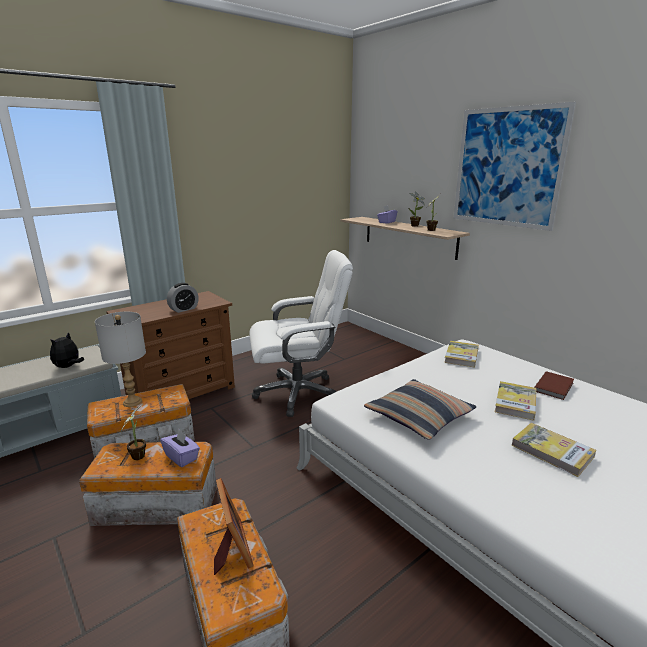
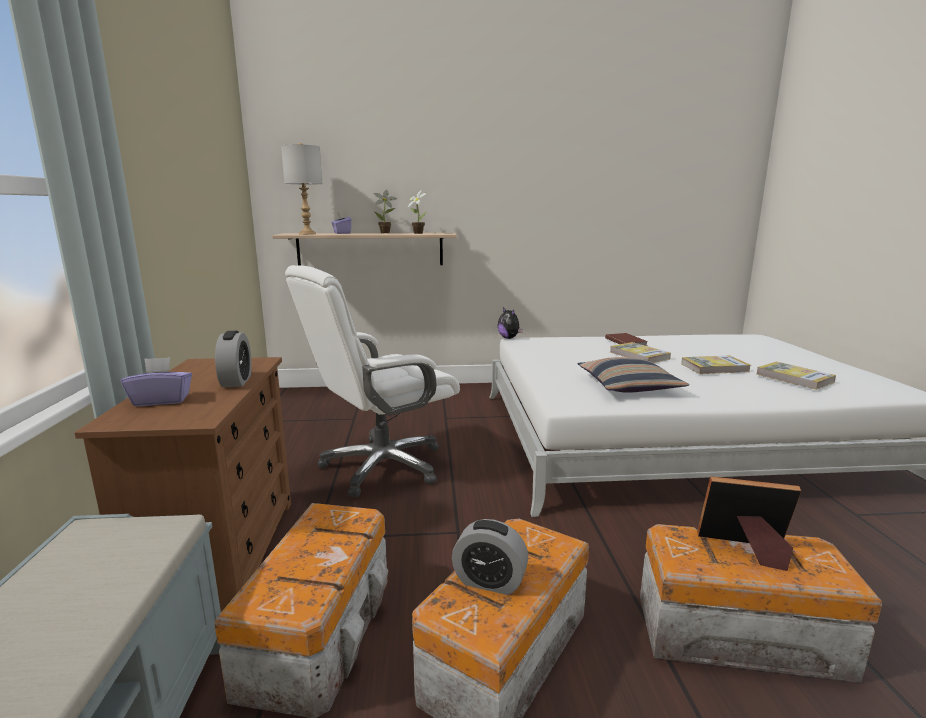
camera: 55 degrees left, 5 degrees down
plush toy [50,332,84,368] -> plush toy moved to [498,307,523,339]
grey table lamp [95,312,146,407] -> grey table lamp moved to [281,143,322,235]
potted plant [120,405,146,460] -> alarm clock [452,519,528,595]
purple tissue box [160,429,200,467] -> purple tissue box moved to [121,357,192,406]
white office chair [249,250,353,417] -> white office chair turned 150 degrees counterclockwise [285,265,460,497]
book [444,341,479,368] -> book moved to [756,362,836,390]
picture [454,102,576,231] -> none

